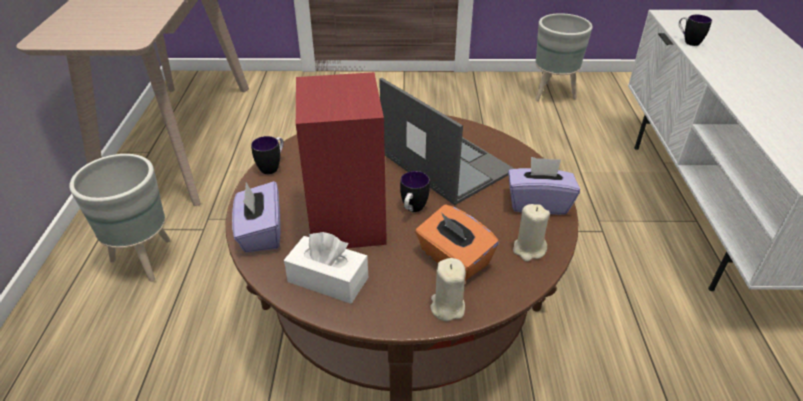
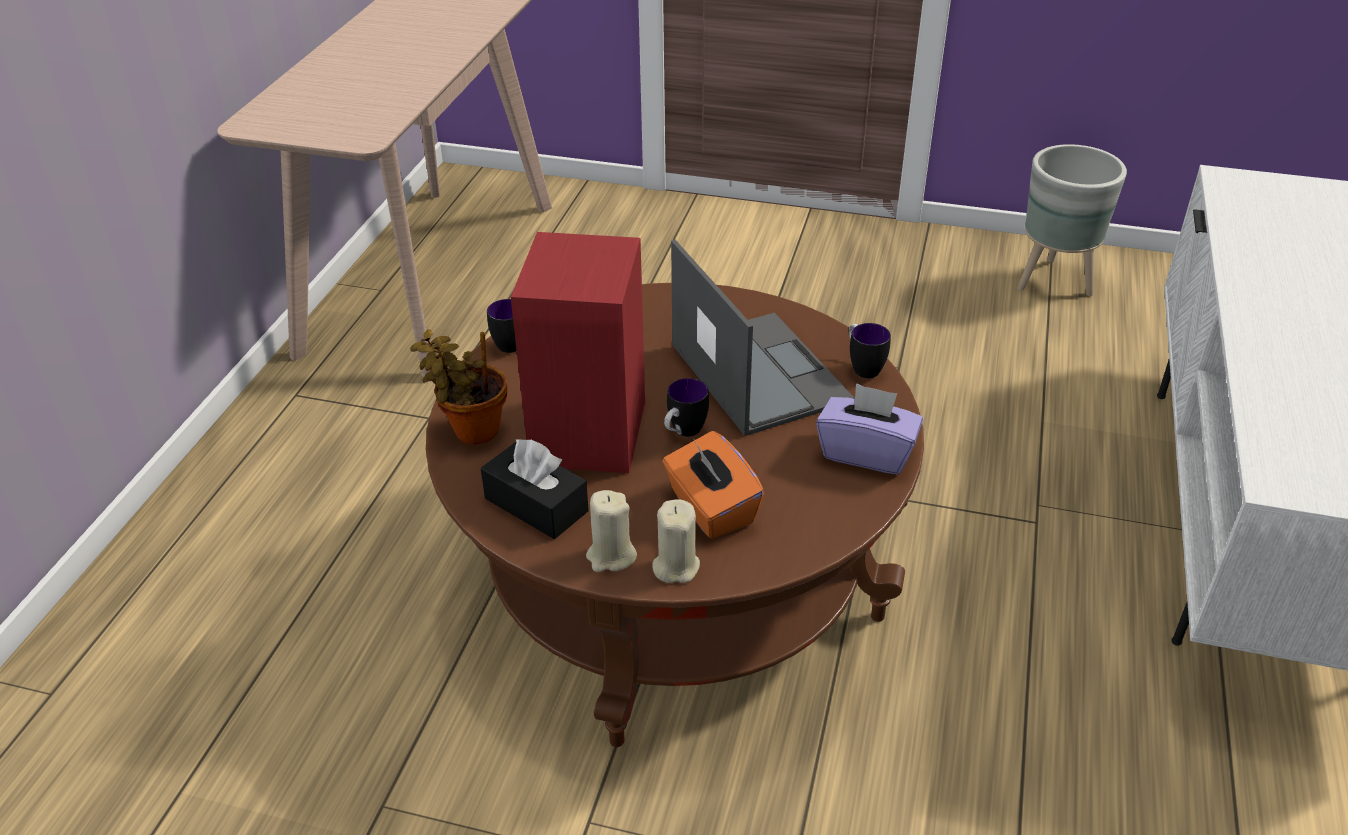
camera: 15 degrees right, 0 degrees up
grey planter [69,154,171,282] -> none
purple tissue box [232,181,281,253] -> potted plant [410,329,507,445]
white tissue box [284,232,368,304] -> black tissue box [481,439,589,539]
beige candle [513,204,550,262] -> beige candle moved to [586,490,637,572]
mug [679,15,712,46] -> mug moved to [849,323,891,378]

